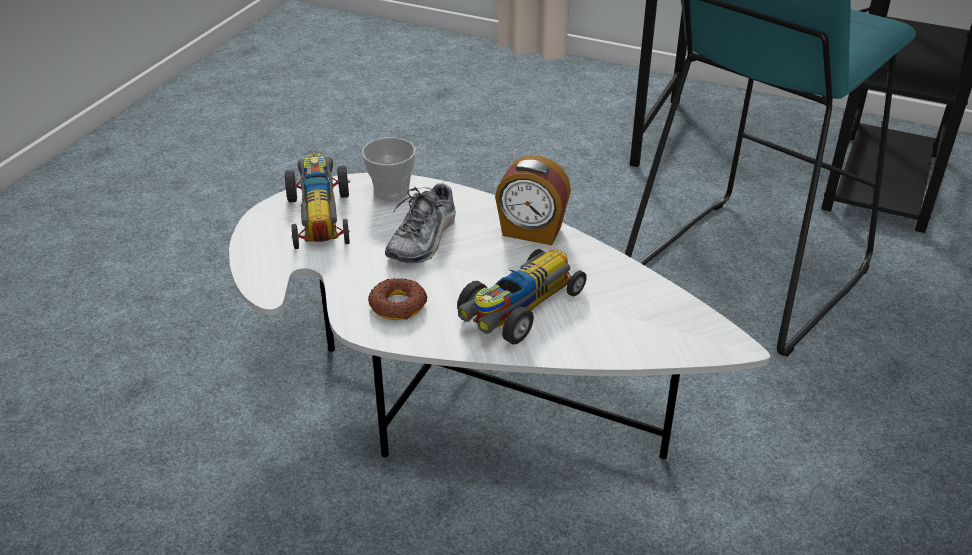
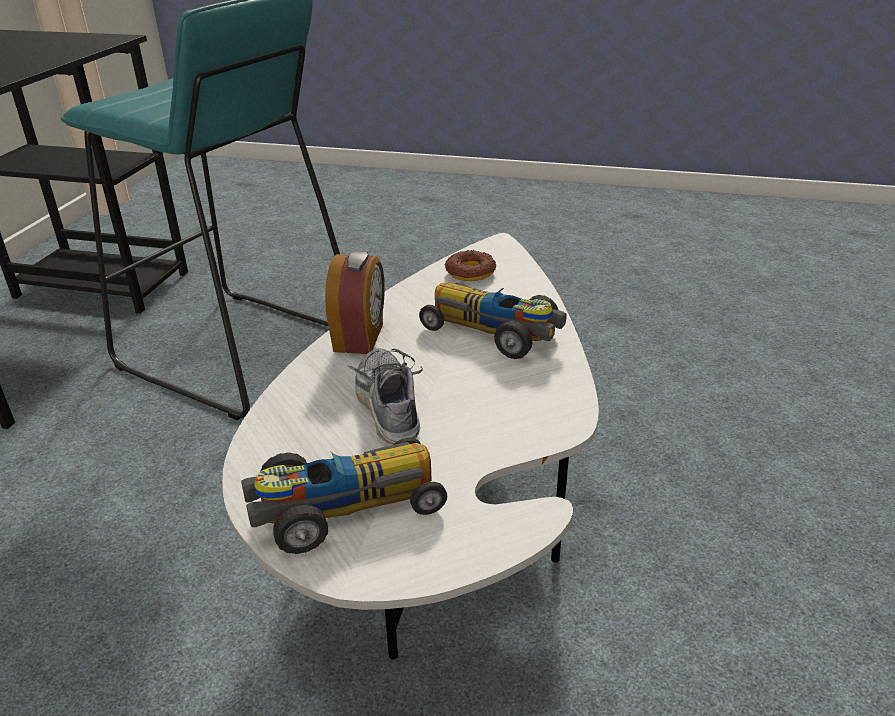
camera: 100 degrees left, 5 degrees down
cup [362,137,416,201] -> none
donut [368,278,427,320] -> donut moved to [445,250,496,281]
shoe [385,181,456,263] -> shoe turned 120 degrees counterclockwise [348,348,423,444]

